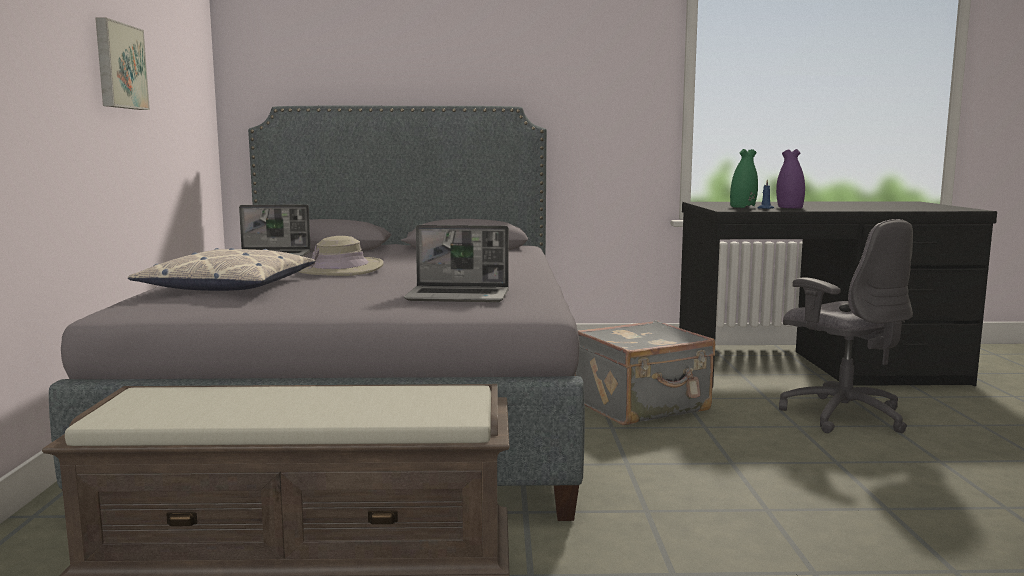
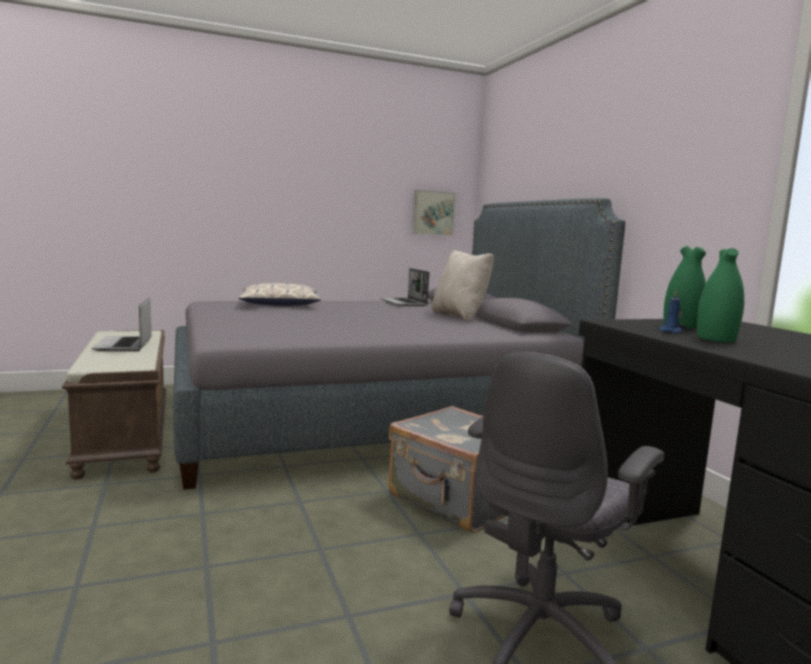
camera: 70 degrees right, 0 degrees up
picture [96,18,150,110] -> picture moved to [412,190,455,236]
beige hat [299,236,384,276] -> none
laptop [404,225,509,302] -> laptop moved to [92,298,151,351]
purple vase [776,149,805,209] -> green vase [697,248,744,343]
none -> beige pillow [432,250,494,322]

